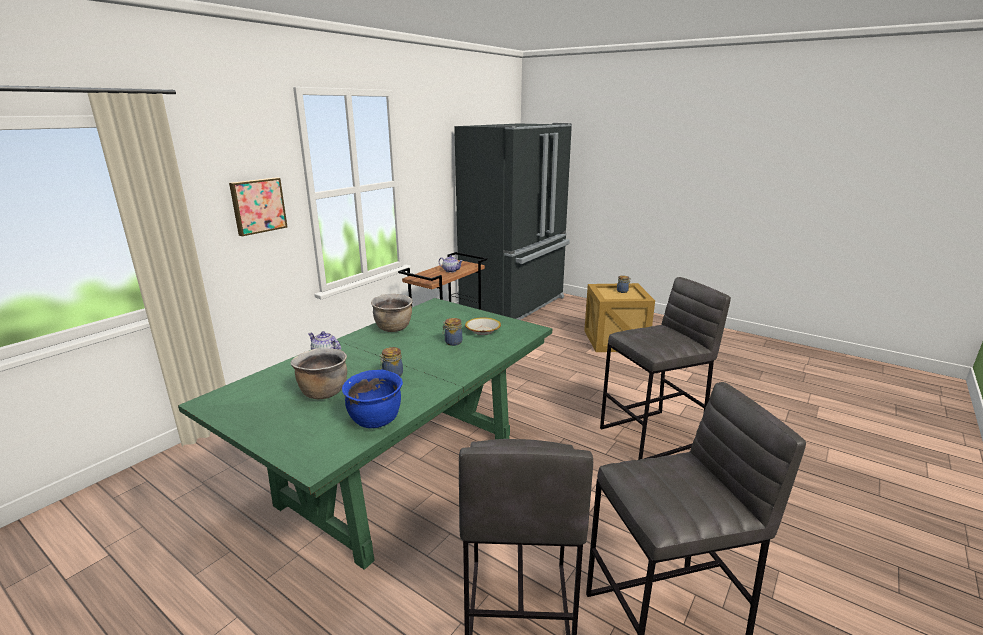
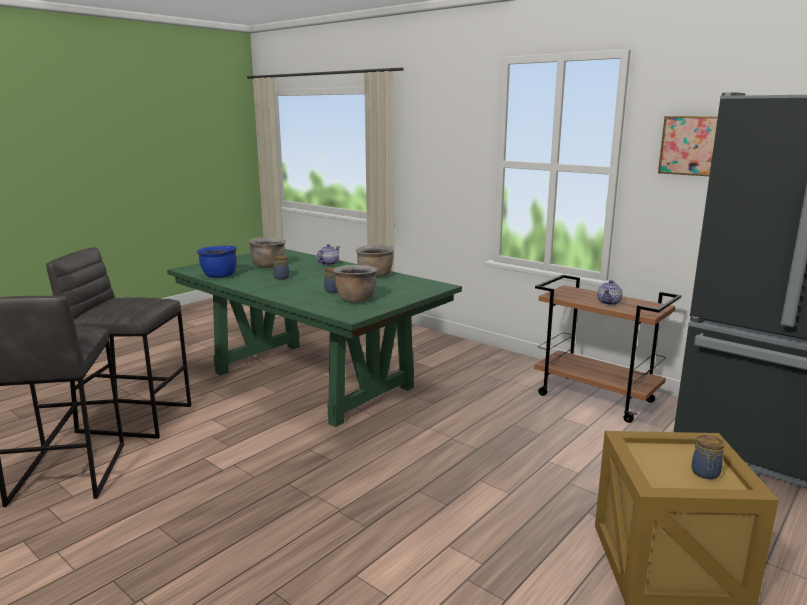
camera: 95 degrees right, 5 degrees down
picture [229,177,287,236] -> picture moved to [658,116,718,176]
bowl [465,318,501,335] -> brown cooking pot [333,265,377,303]
grey stool [600,277,731,460] -> none

